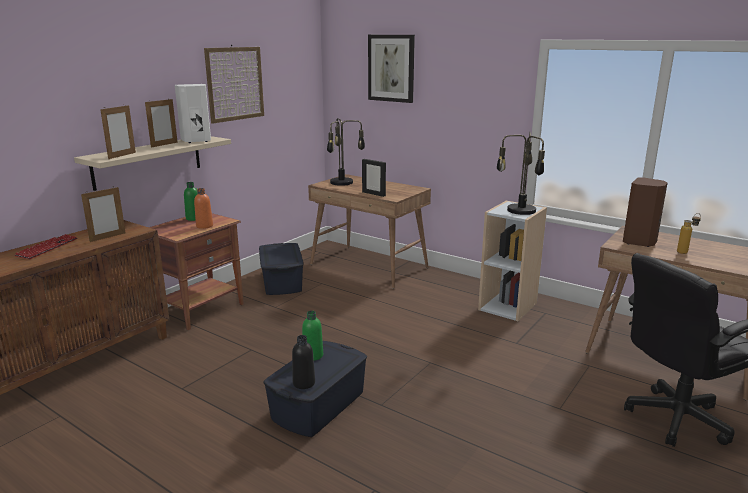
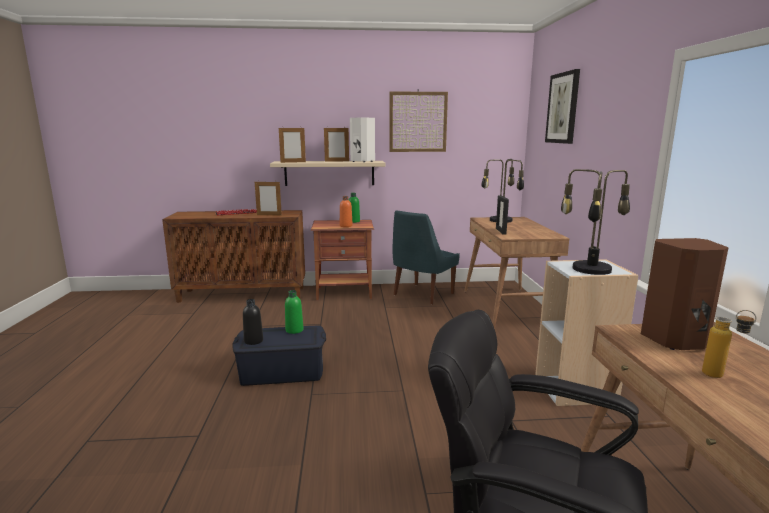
camera: 50 degrees right, 5 degrees down
blue storage box [259,243,304,295] -> blue chair [393,210,460,305]

